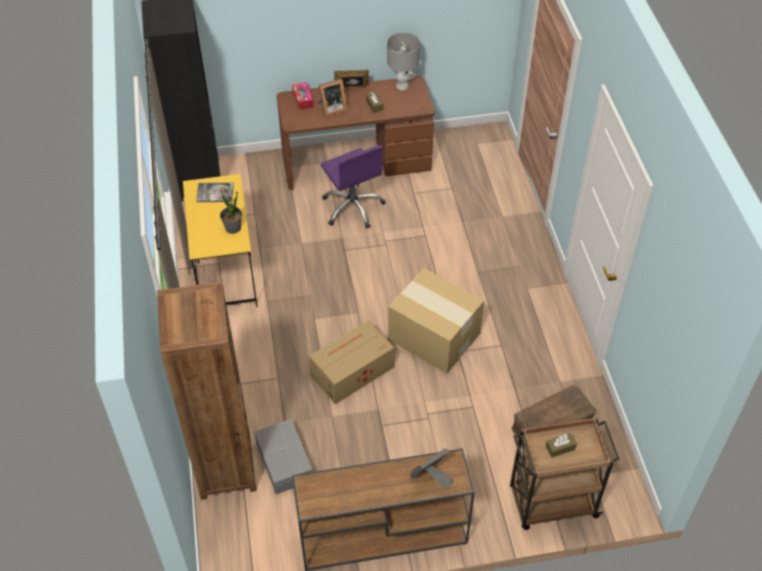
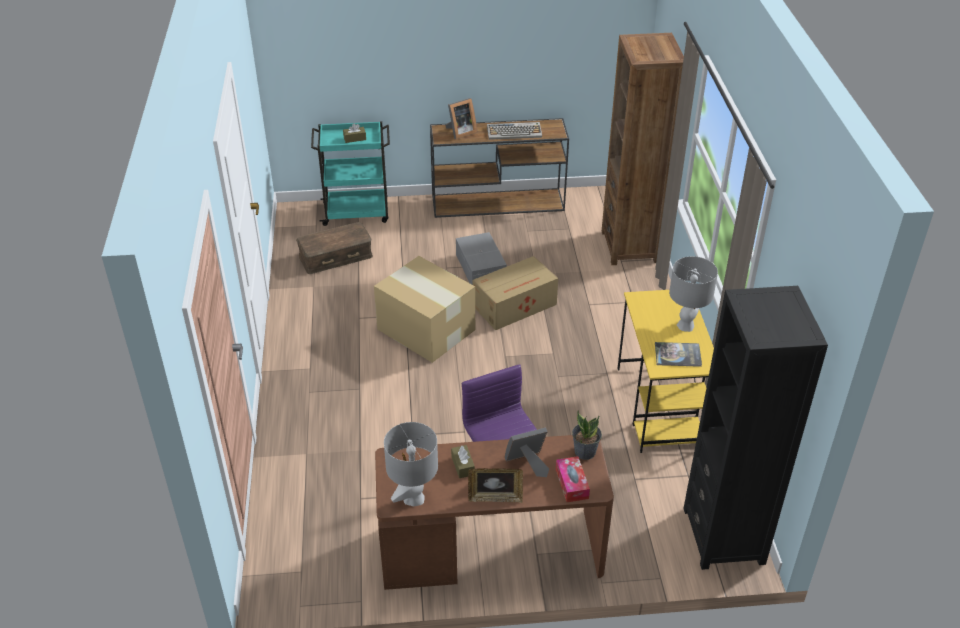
camera: 175 degrees left, 10 degrees down
potted plant [220,190,242,234] -> potted plant moved to [572,410,602,460]
grey storage box [254,419,313,494] -> grey storage box moved to [456,232,507,284]
brown cart [510,417,620,530] -> turquoise cart [311,121,390,226]
none -> keyboard [487,122,542,140]
none -> grey table lamp [669,256,718,332]

